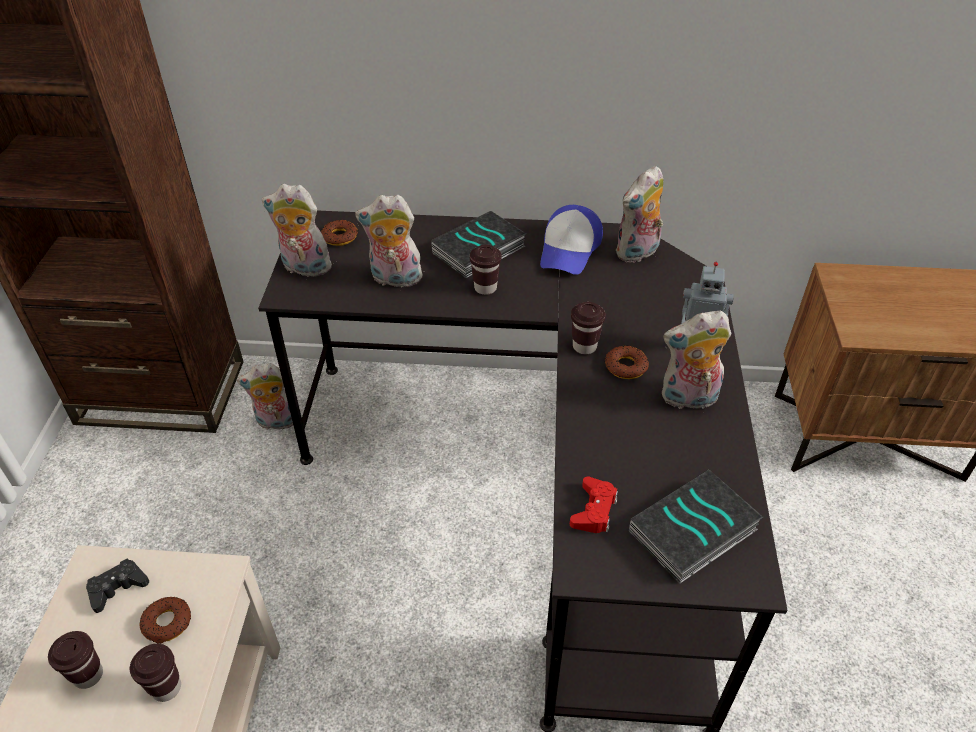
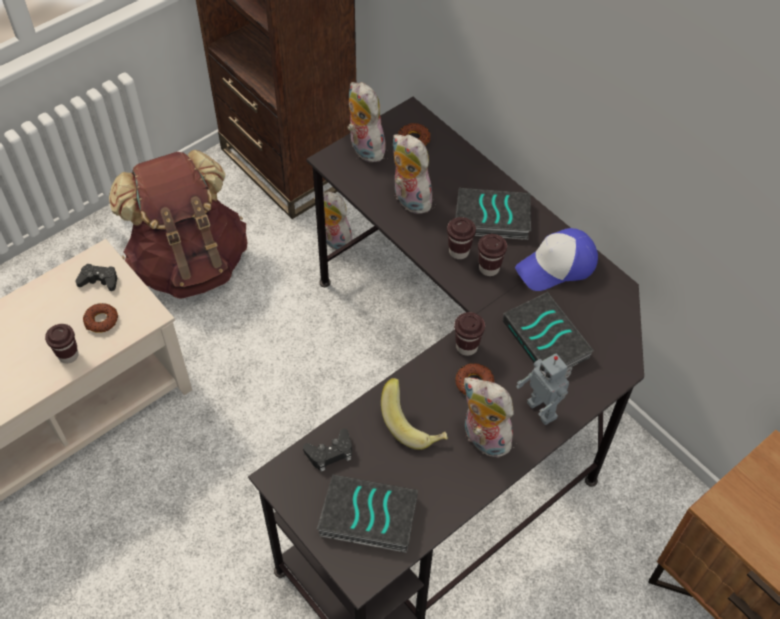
camera: 45 degrees right, 10 degrees up
brown cup [48,631,103,689] -> brown cup moved to [478,234,507,276]
red game controller [570,476,618,533] -> black game controller [303,428,352,472]
plush toy [615,166,663,263] -> none
none -> brown backpack [109,150,248,298]
none -> banana [381,378,448,450]
none -> book [503,292,594,369]

